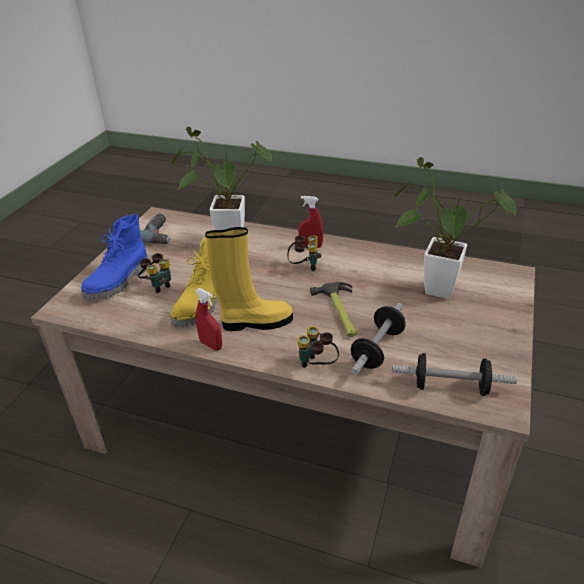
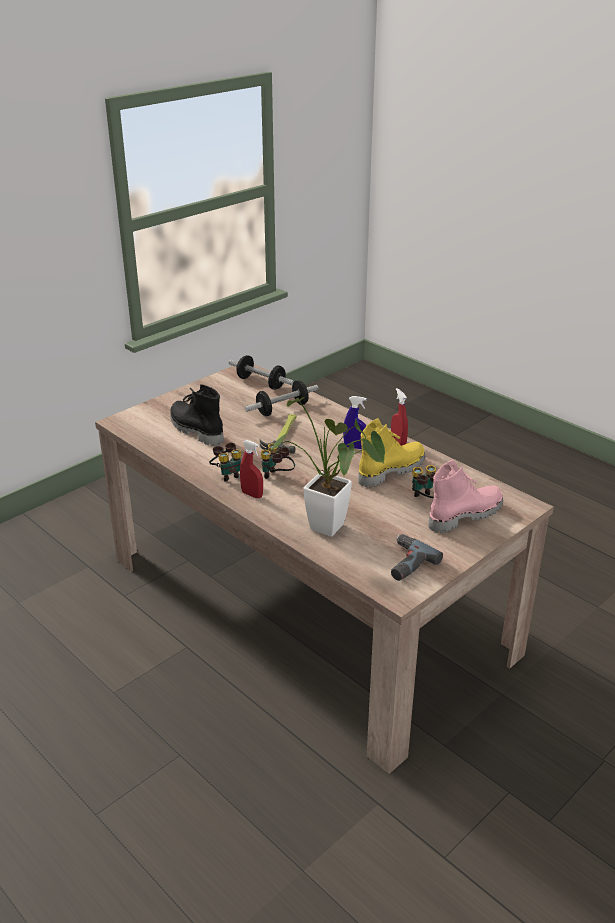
camera: 155 degrees left, 5 degrees down
blue boot [81,214,148,300] -> pink boot [428,460,503,533]
yellow boot [205,227,293,331] -> blue spray bottle [343,396,367,449]
binoculars [298,326,339,368] -> binoculars moved to [209,443,241,482]
potted plant [393,157,516,299] -> black boot [170,384,224,446]

